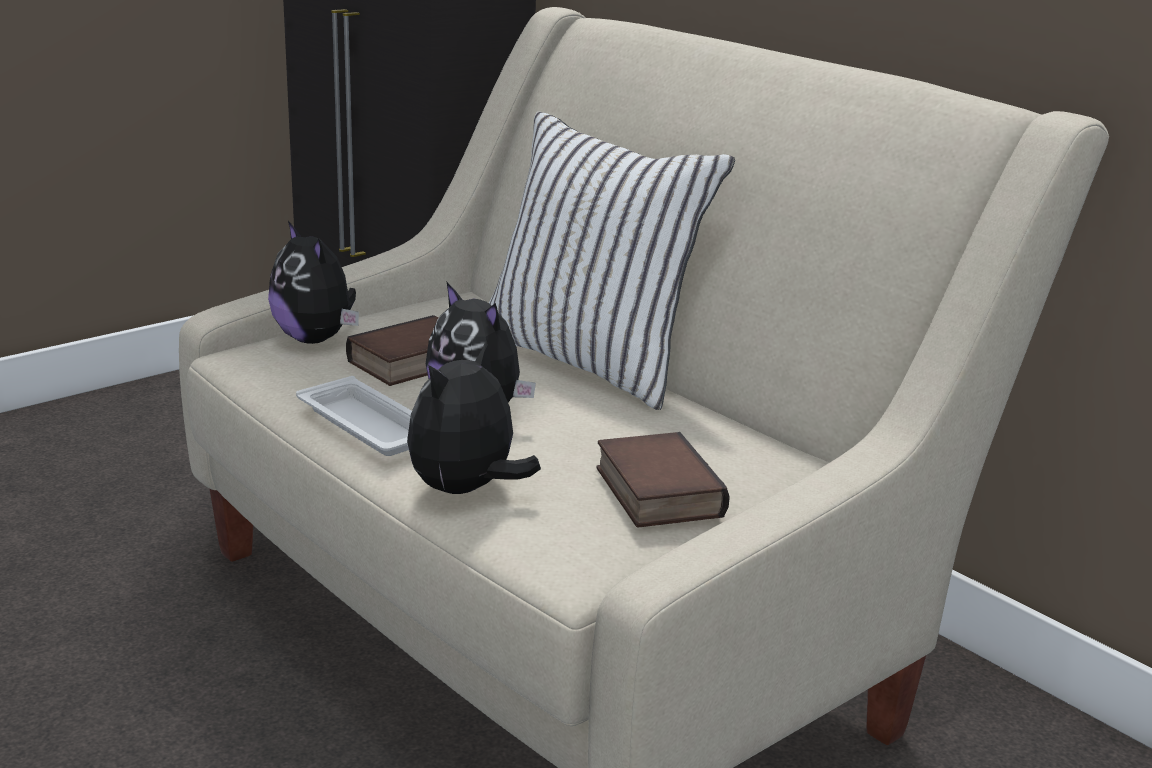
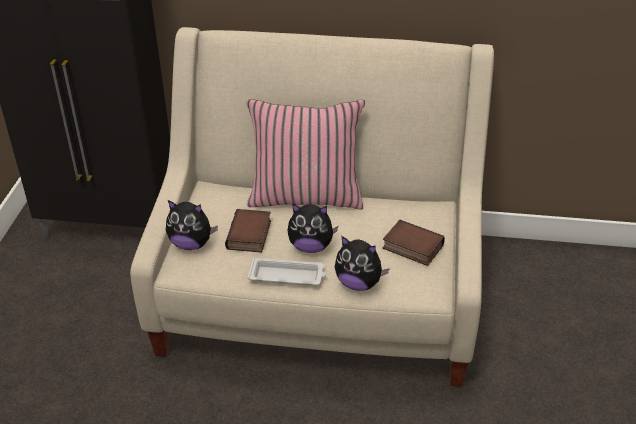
camera: 40 degrees left, 15 degrees up
plush toy [407,340,541,494] -> plush toy turned 60 degrees counterclockwise [335,236,390,291]
white pillow [489,111,735,410] -> pink pillow [246,99,365,210]

